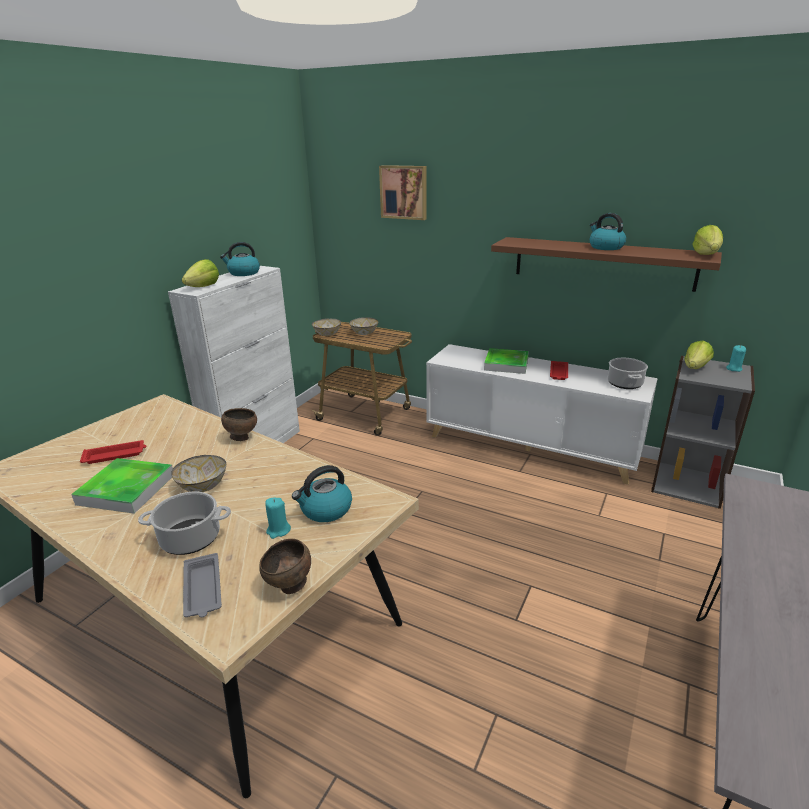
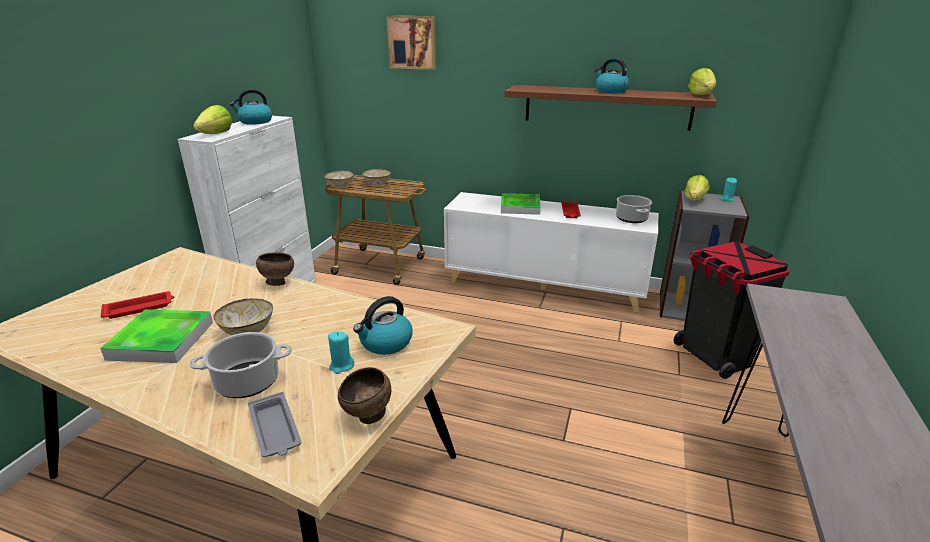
camera: 10 degrees left, 0 degrees up
none -> black trash can [674,241,790,379]

